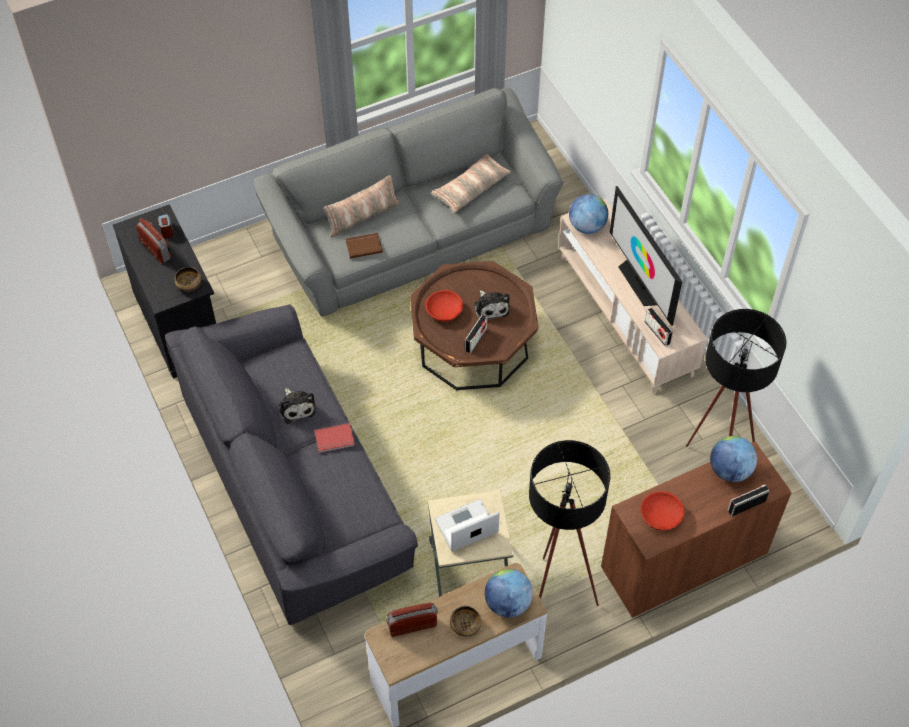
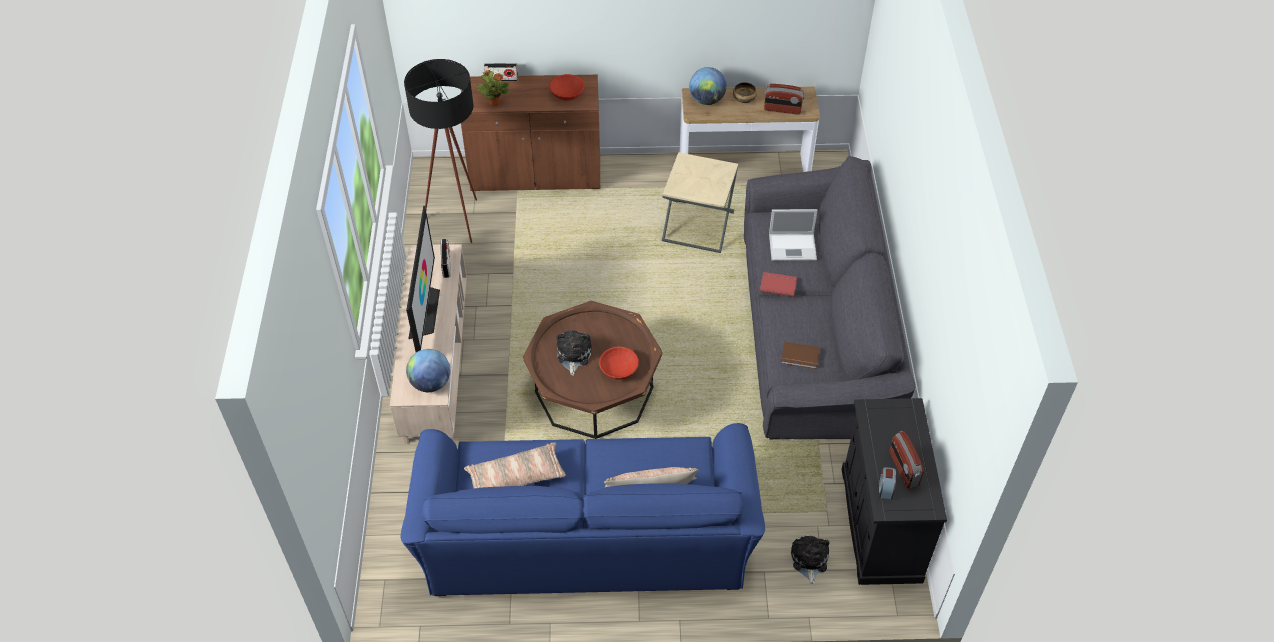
camera: 155 degrees left, 5 degrees down
bowl [174,267,202,292] -> none
grey sofa [254,88,563,316] -> blue sofa [400,423,765,596]
plush toy [279,388,316,424] -> plush toy moved to [791,535,830,585]
brown book [346,233,383,259] -> brown book moved to [781,342,820,369]
laptop [435,499,500,552] -> laptop moved to [769,209,818,261]
radio [465,315,488,353] -> none
black floor lamp [529,440,610,606] -> none
globe [710,436,757,482] -> potted plant [476,69,510,106]

